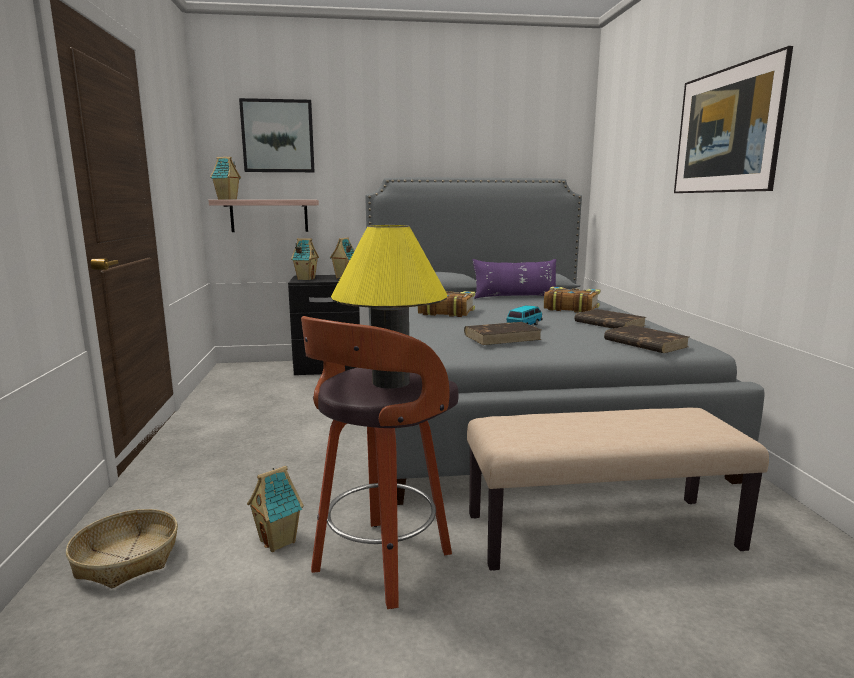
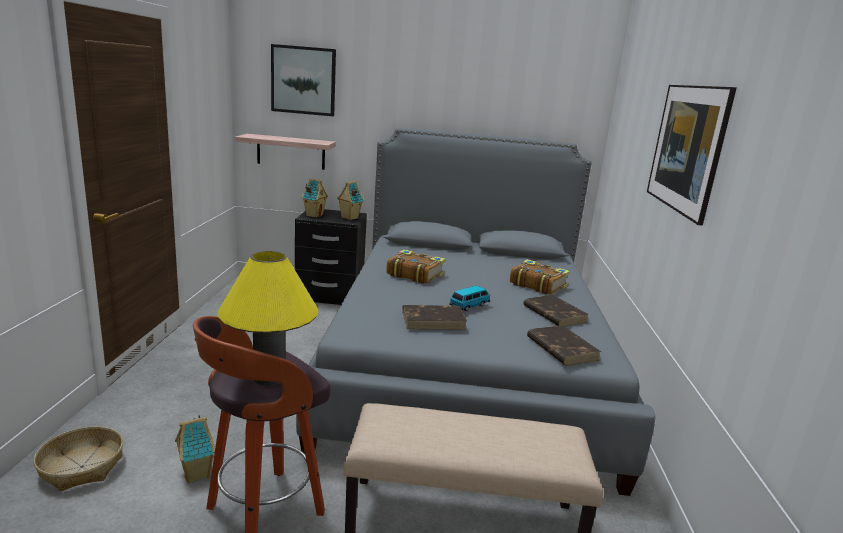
camera: 10 degrees right, 5 degrees up
toy house [210,157,241,200] -> none
purple pillow [473,259,556,299] -> none

